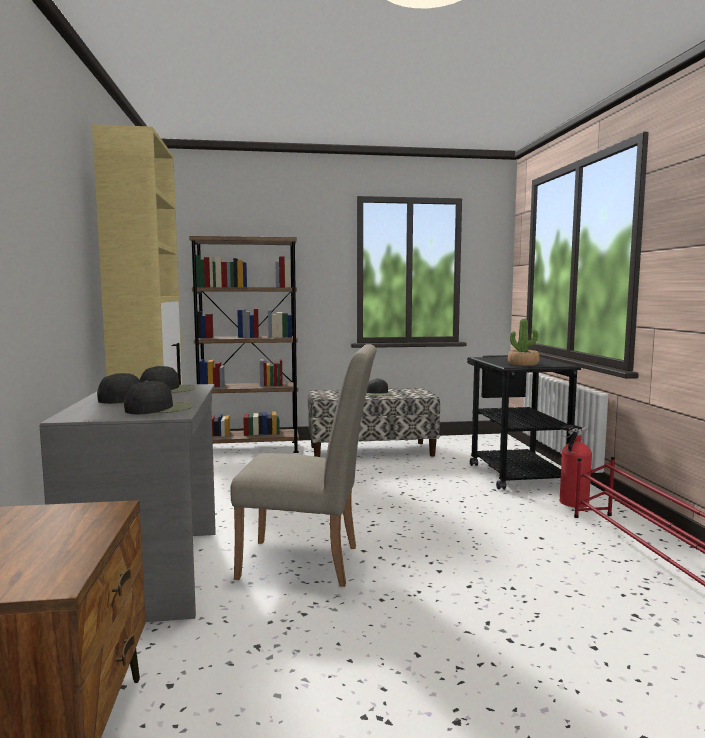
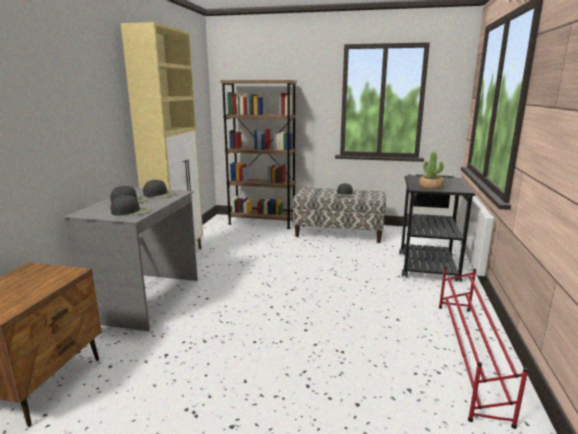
camera: 20 degrees right, 10 degrees up
beige chair [231,344,377,587] -> none
fire extinguisher [560,425,592,508] -> none

